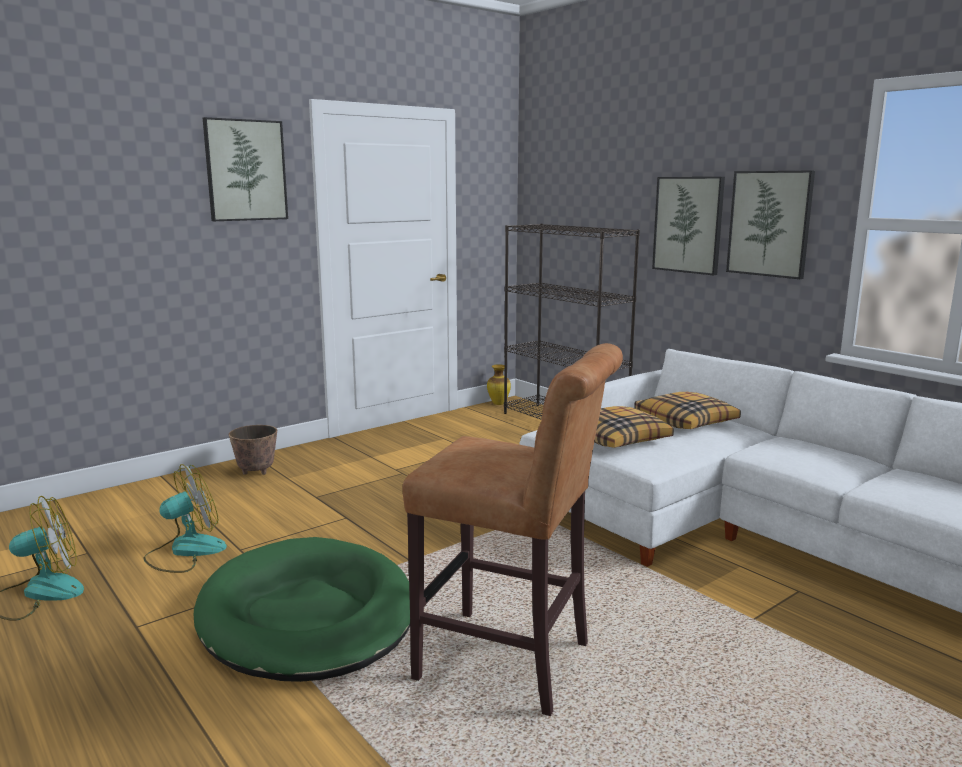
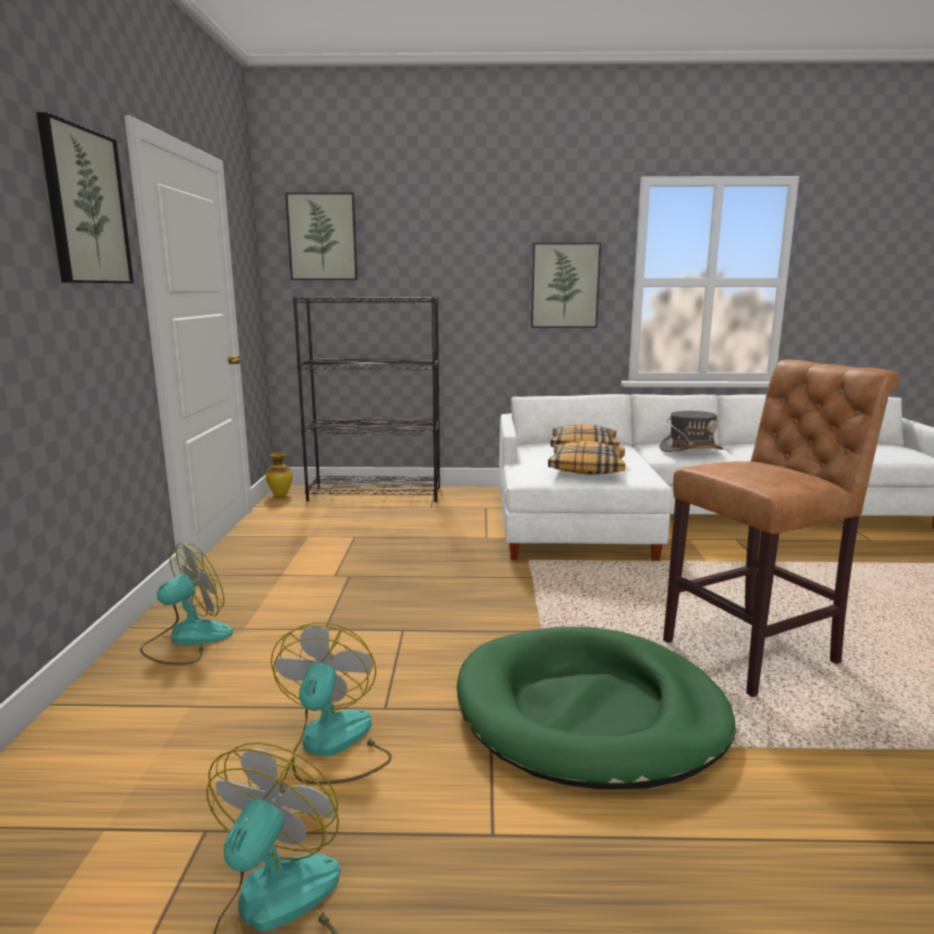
camera: 50 degrees left, 0 degrees up
planter [229,425,277,475] -> fan [140,543,233,665]
picture [652,177,725,275] -> picture moved to [285,193,358,280]
none -> grey hat [660,411,723,452]

